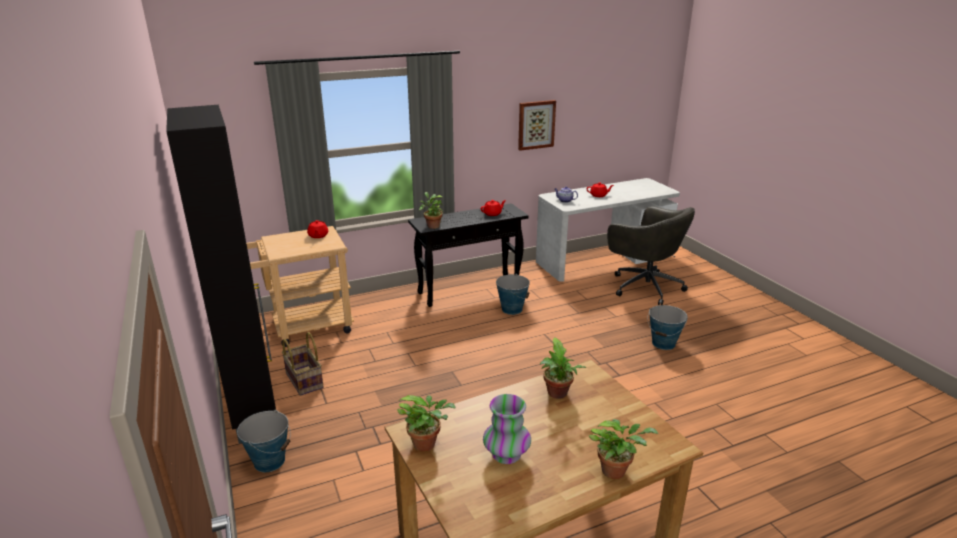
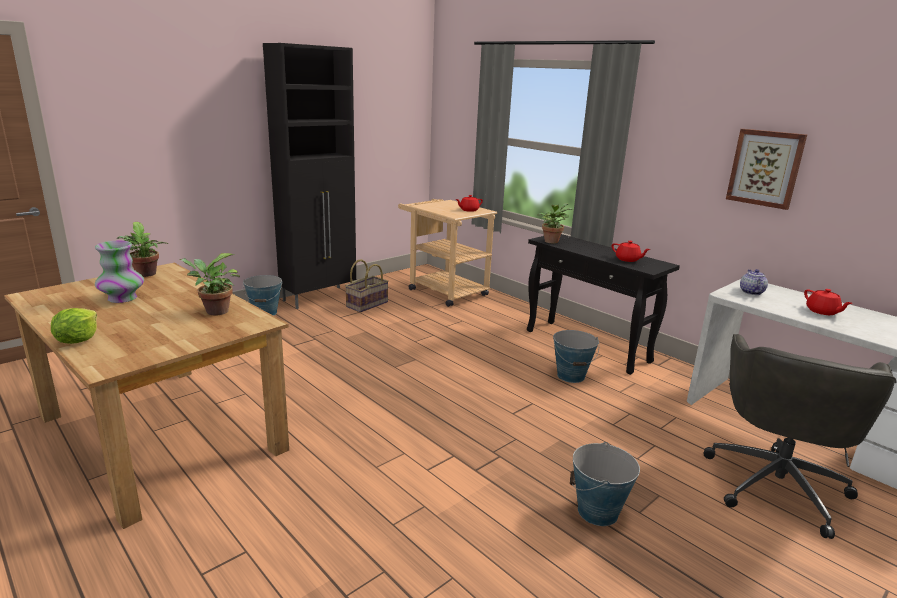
camera: 70 degrees right, 5 degrees down
potted plant [589,419,658,479] -> lettuce [51,308,97,344]

